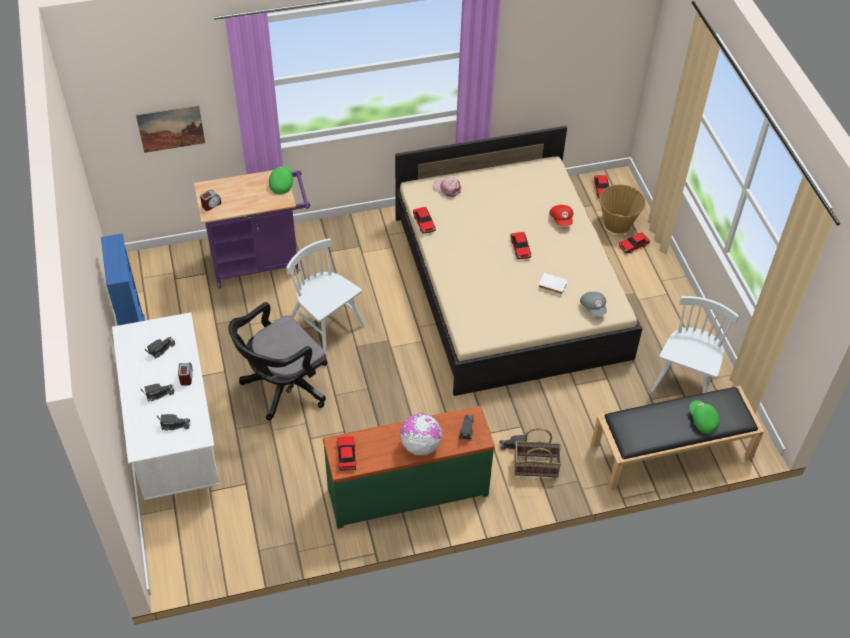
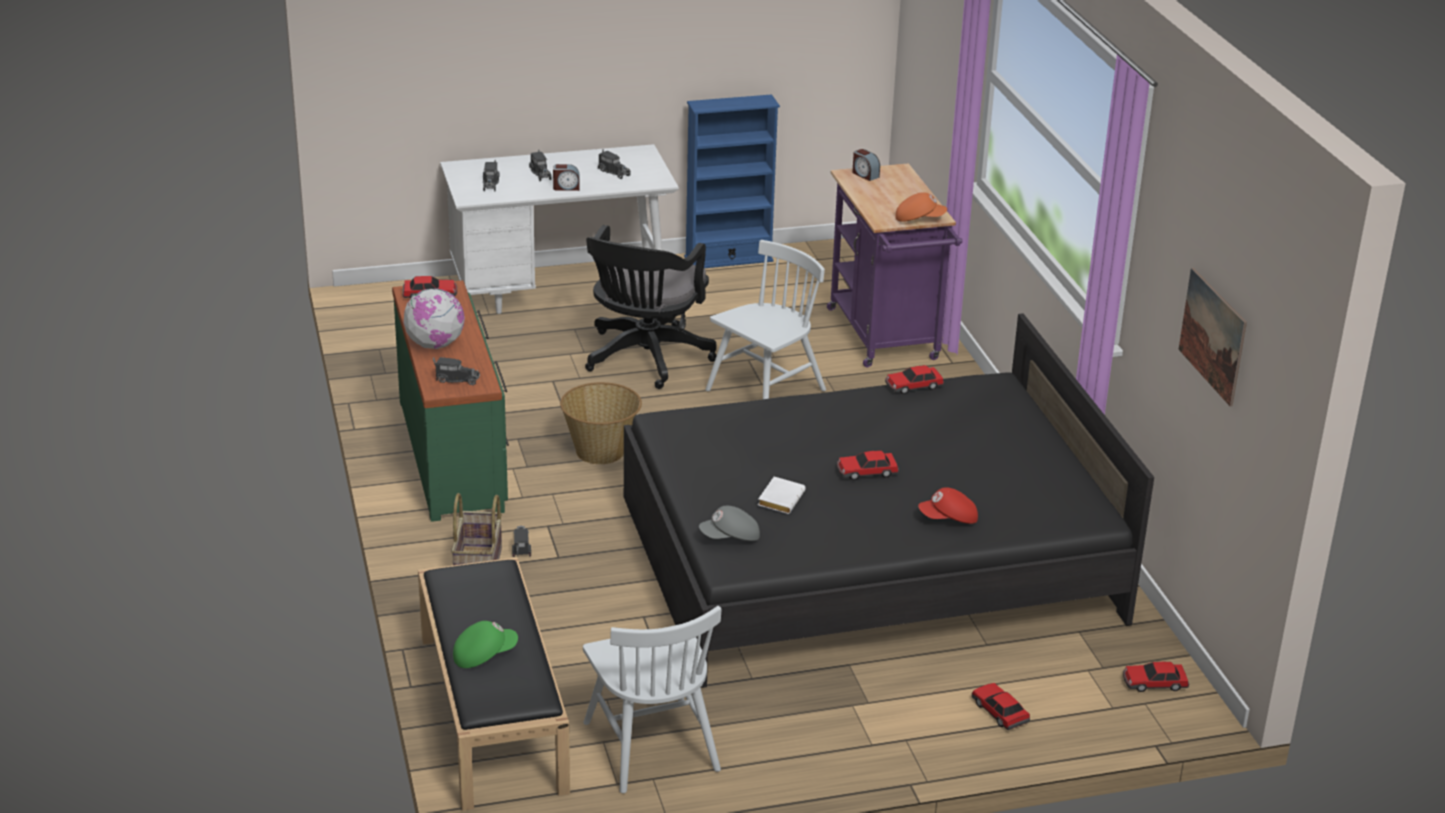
camera: 90 degrees right, 20 degrees down
picture [136,105,205,153] -> picture moved to [1179,268,1247,406]
black office chair [229,302,327,420] -> black office chair turned 120 degrees counterclockwise [585,225,717,389]
green cap [269,166,293,194] -> orange cap [895,192,947,222]
beige bed [395,126,643,396] -> black bed [624,313,1154,688]
pink cap [433,177,461,197] -> none
basket [599,185,645,234] -> basket moved to [560,382,642,464]
white chair [651,296,739,393] -> white chair turned 45 degrees clockwise [583,606,721,793]

